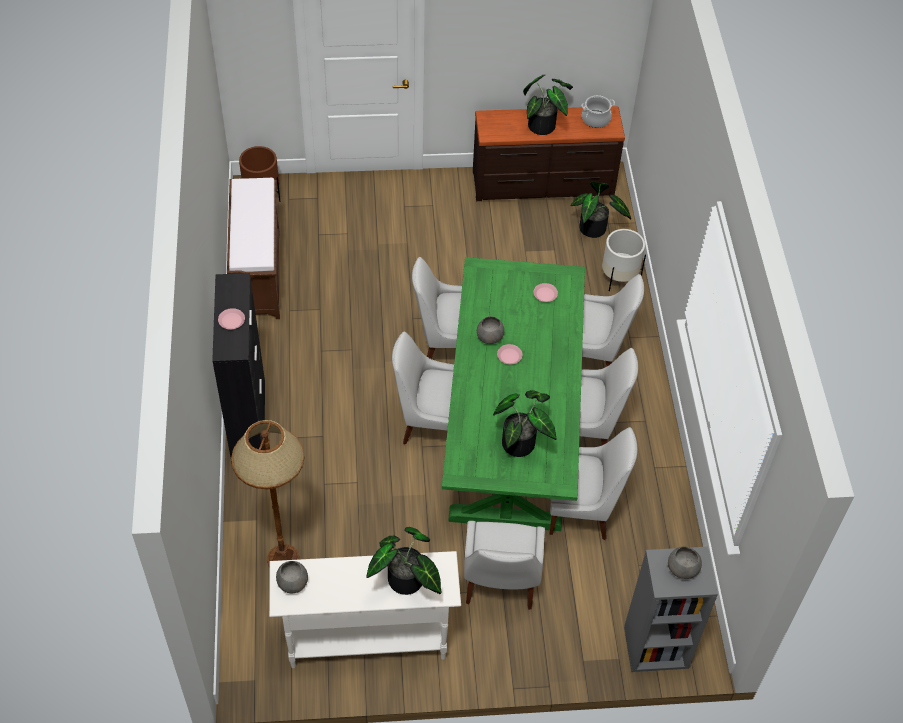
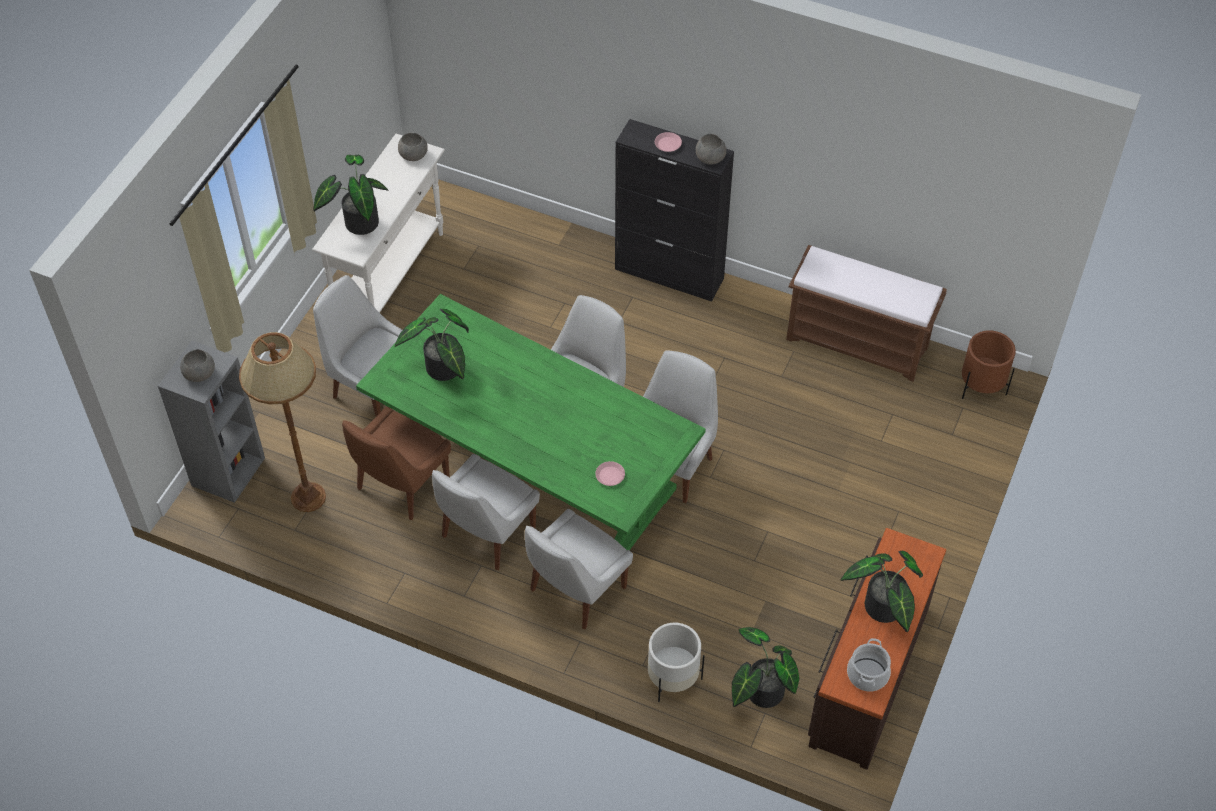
camera: 120 degrees right, 0 degrees up
brown floor lamp [231,420,305,568] -> brown floor lamp moved to [239,332,326,512]
grey bowl [477,316,504,344] -> grey bowl moved to [696,134,726,165]
pink plate [497,344,522,364] -> none
white chair [550,427,637,540] -> brown chair [342,407,451,520]

